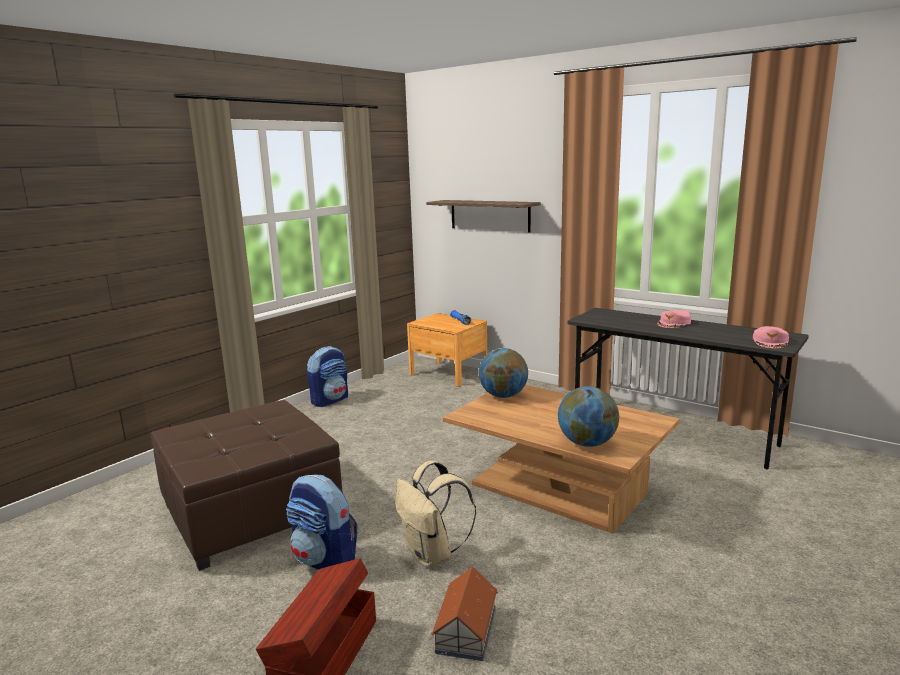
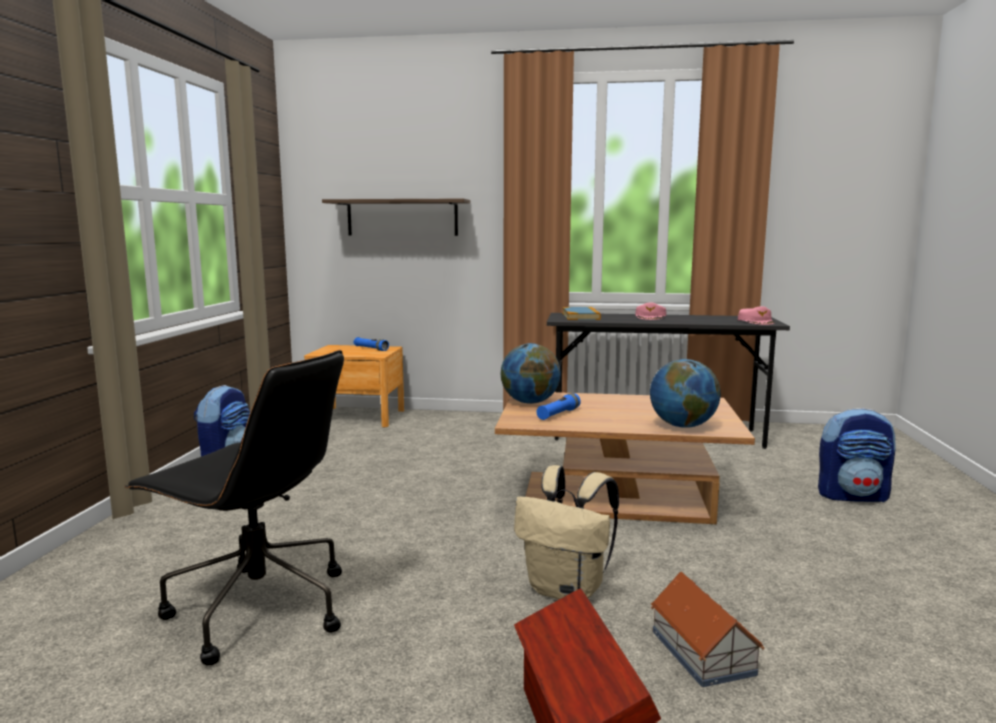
camera: 30 degrees left, 5 degrees down
brown ottoman [151,400,343,571] -> black office chair [125,350,344,666]
backpack [286,474,357,570] -> backpack moved to [818,408,896,502]
none -> blue flashlight [536,393,581,420]
none -> book [562,307,601,320]

